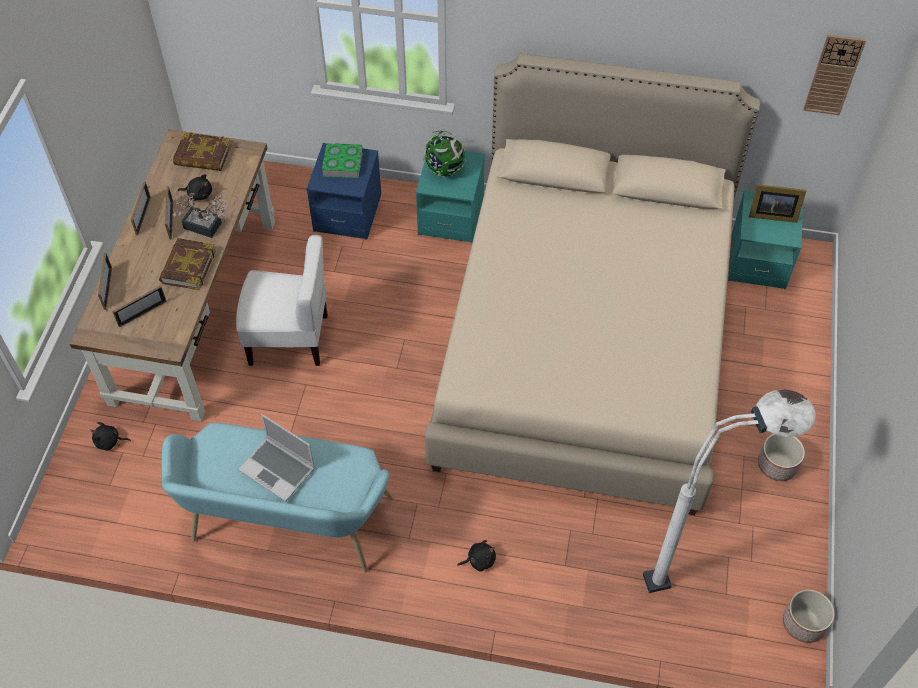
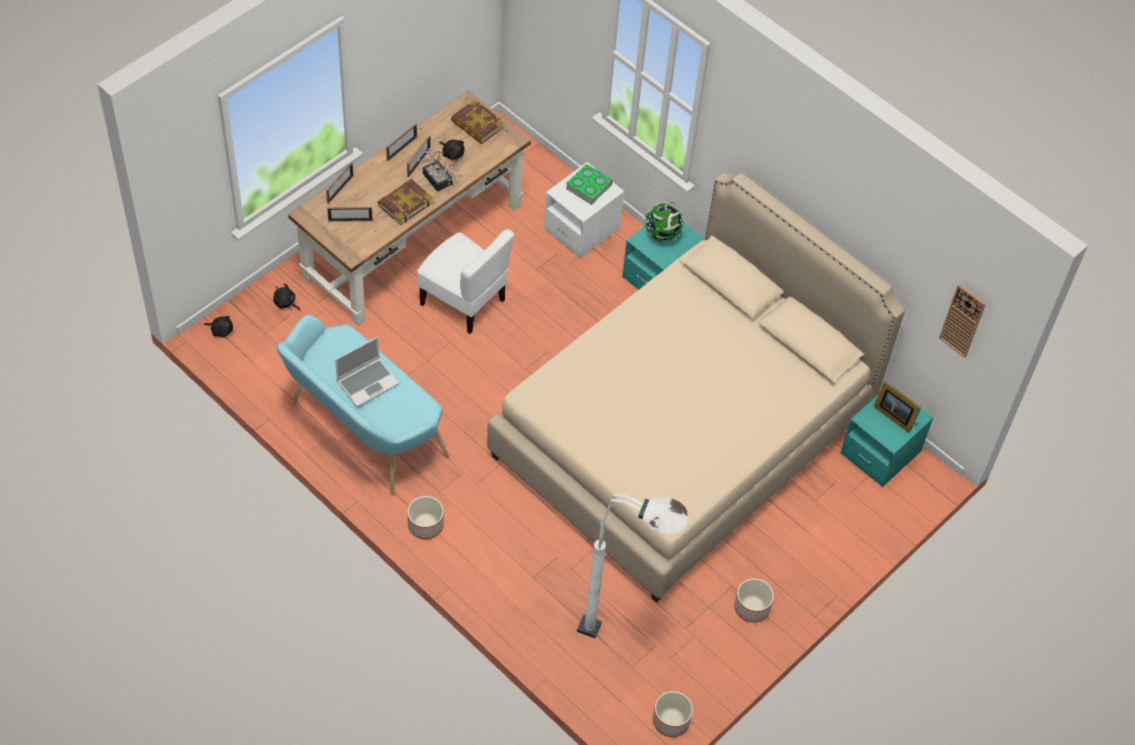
camera: 30 degrees right, 0 degrees up
laptop [238,414,315,502] -> laptop turned 105 degrees counterclockwise [335,337,399,407]
blue nightstand [307,143,381,239] -> white nightstand [544,162,624,258]
black plush toy [457,540,496,572] -> black plush toy moved to [204,316,233,337]
none -> planter [407,496,444,539]

